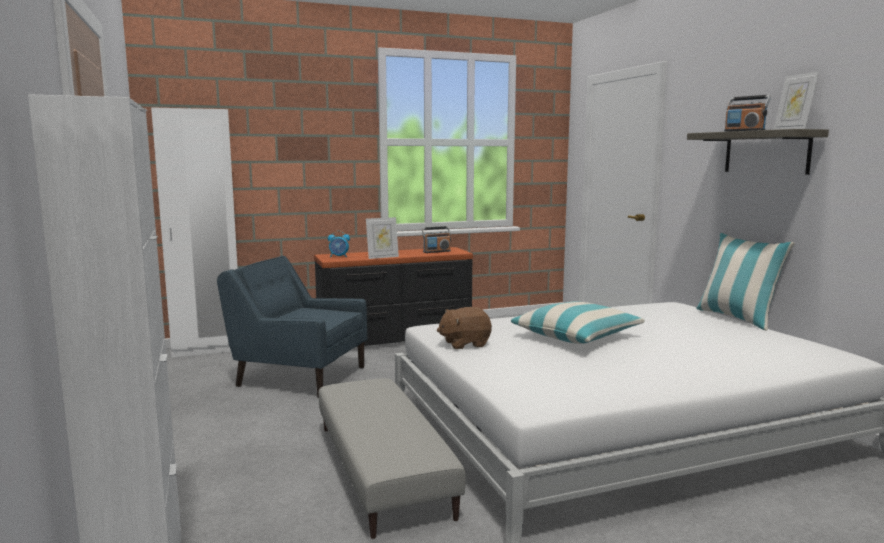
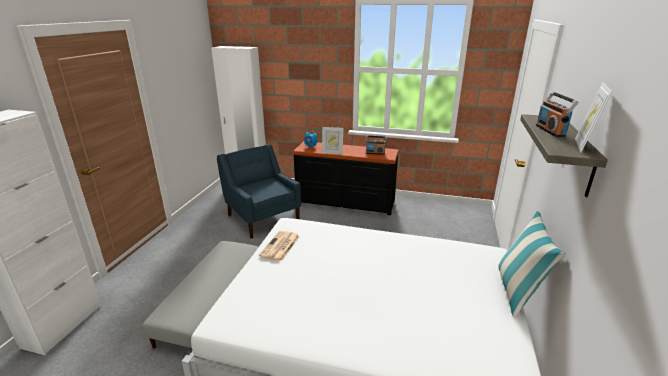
camera: 35 degrees right, 15 degrees up
brown plush toy [437,307,492,349] -> newspaper [259,231,300,261]
pillow [511,301,644,344] -> none

